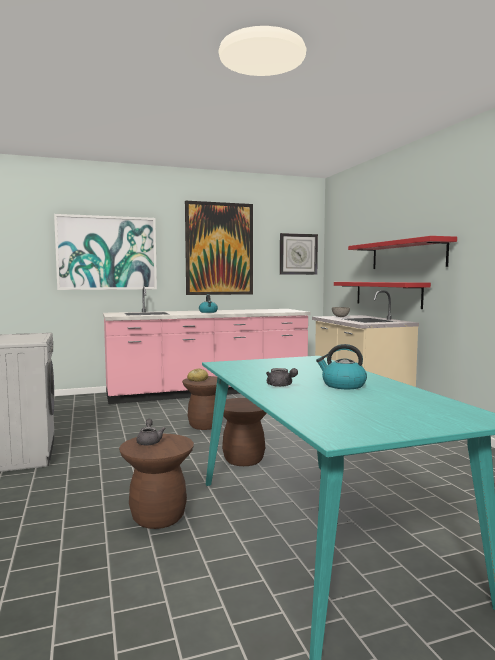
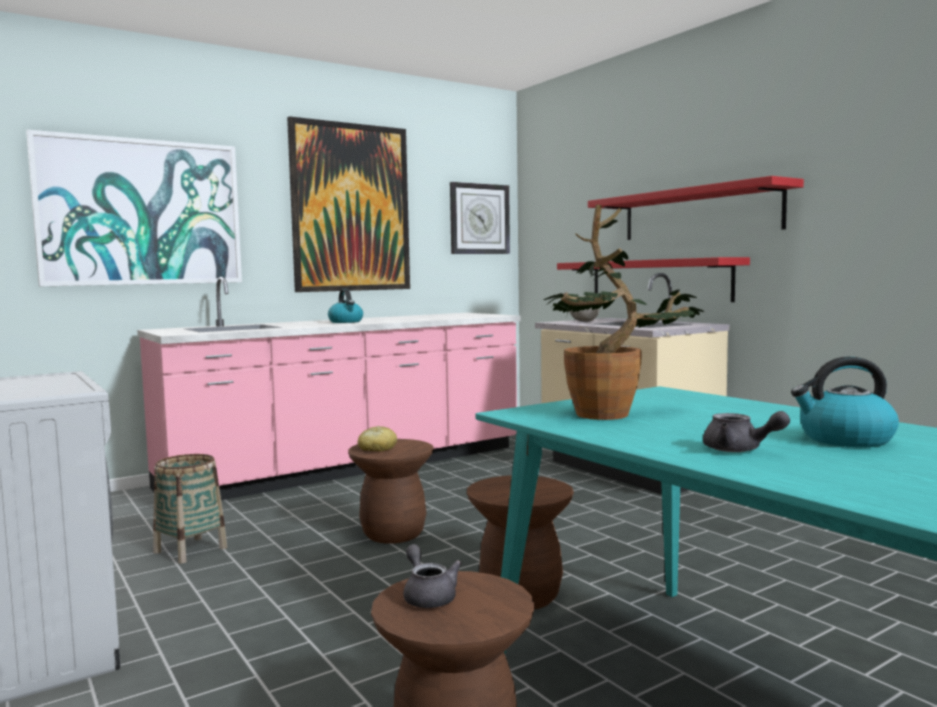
camera: 15 degrees left, 0 degrees up
none -> basket [153,454,227,564]
none -> potted plant [543,205,704,420]

